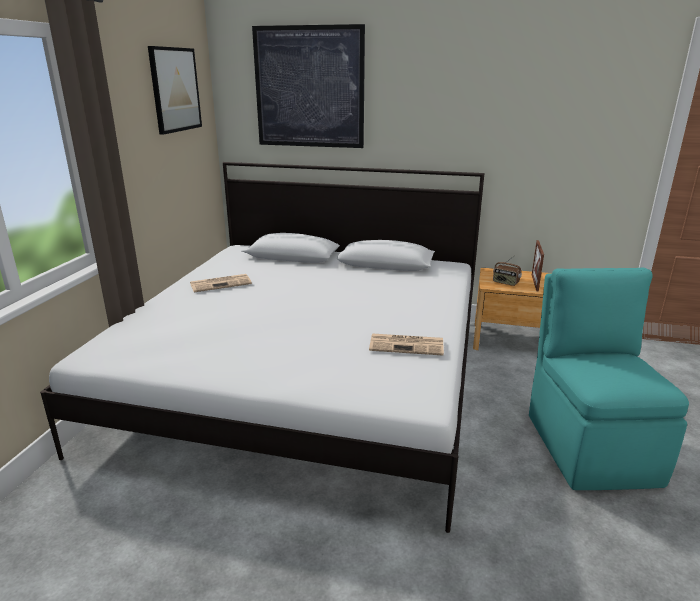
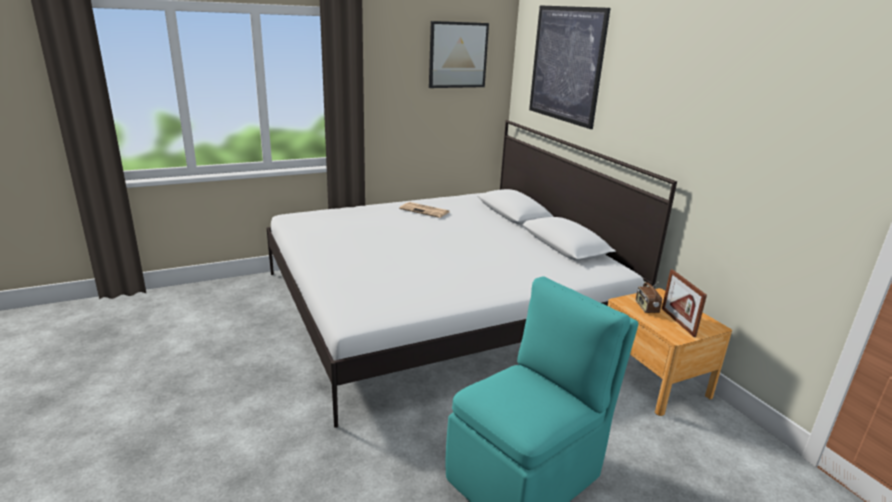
camera: 50 degrees right, 0 degrees up
newspaper [369,333,444,356] -> none
picture frame [532,240,544,291] -> picture frame turned 75 degrees counterclockwise [662,269,707,337]

